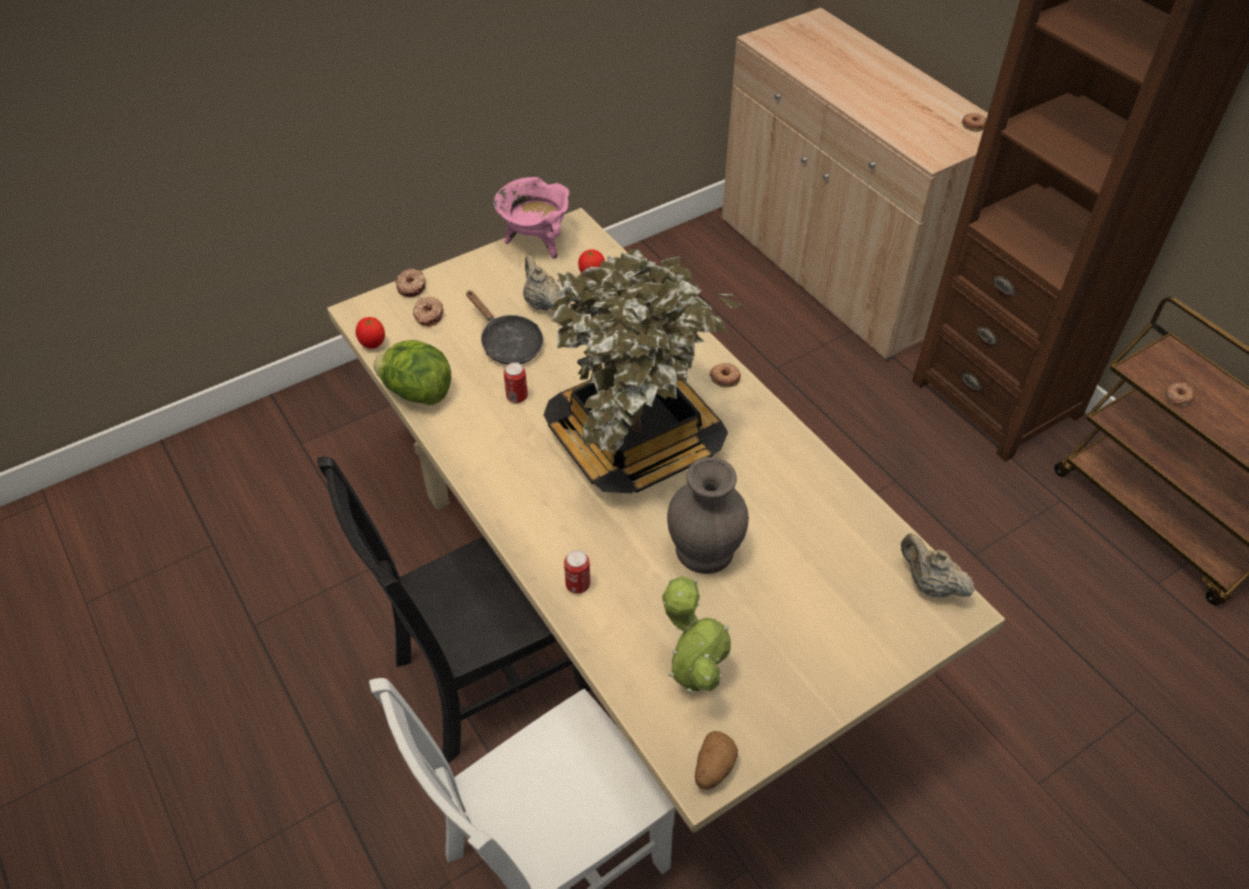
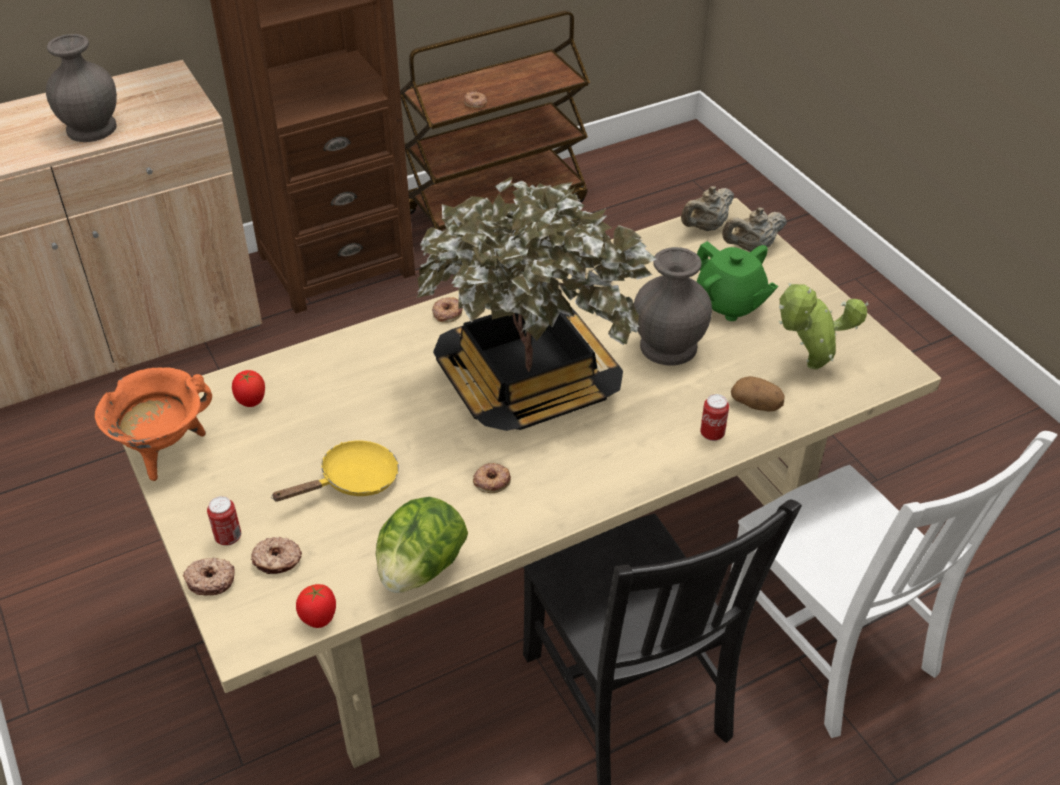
camera: 85 degrees left, 5 degrees down
black frying pan [466,290,543,365] -> yellow frying pan [271,441,399,502]
pink cooking pot [494,177,569,259] -> orange cooking pot [95,367,212,481]
can [504,362,528,403] -> can moved to [207,496,241,545]
beige teapot [523,255,560,311] -> beige teapot moved to [722,207,787,252]
potato [695,731,738,790] -> potato moved to [731,376,785,412]
donut [962,113,986,132] -> donut moved to [473,463,511,493]
none -> grey vase [46,34,117,142]
none -> green teapot [697,241,778,321]

